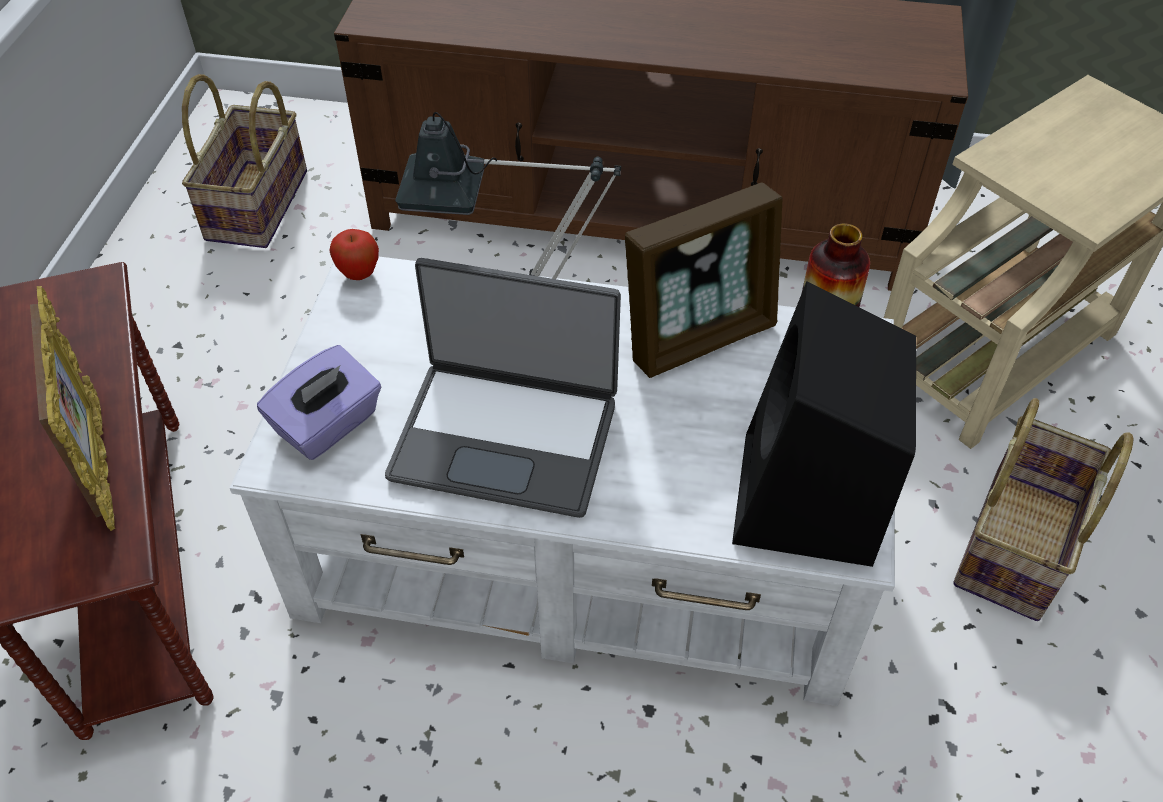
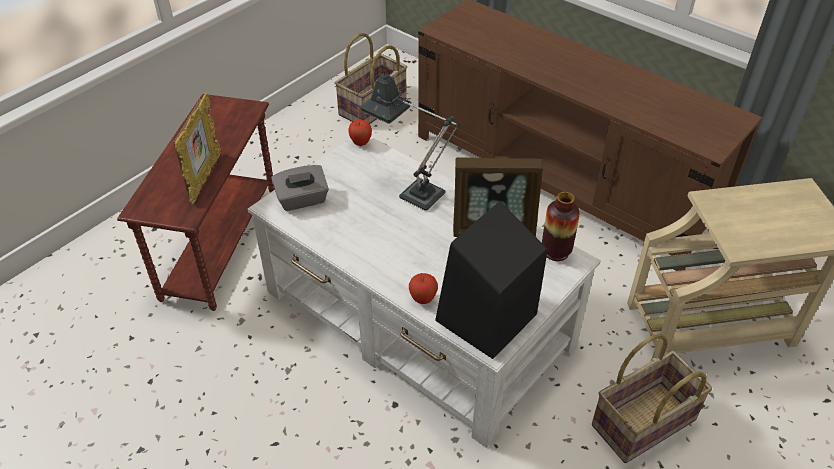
camera: 30 degrees right, 5 degrees down
purple tissue box [257,345,381,460] -> grey tissue box [271,165,329,211]
laptop [385,258,621,518] -> none
none -> apple [409,273,438,304]

